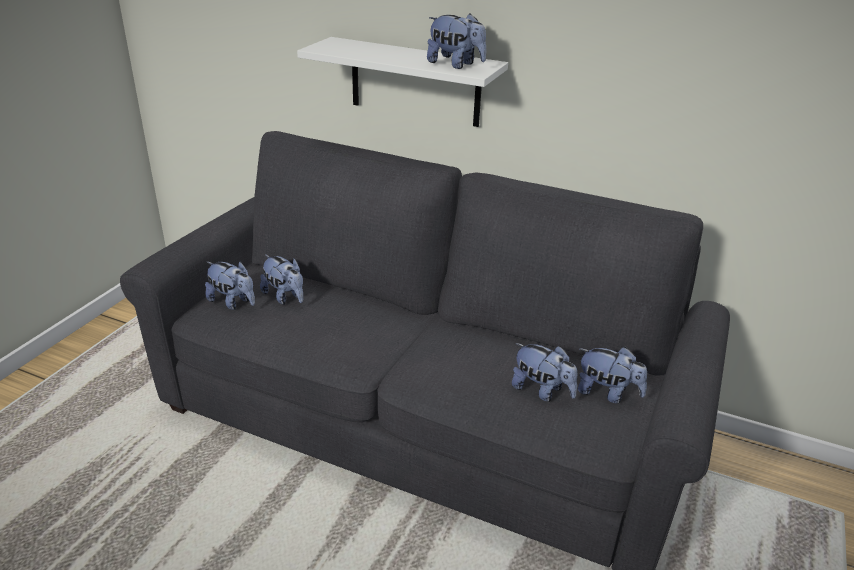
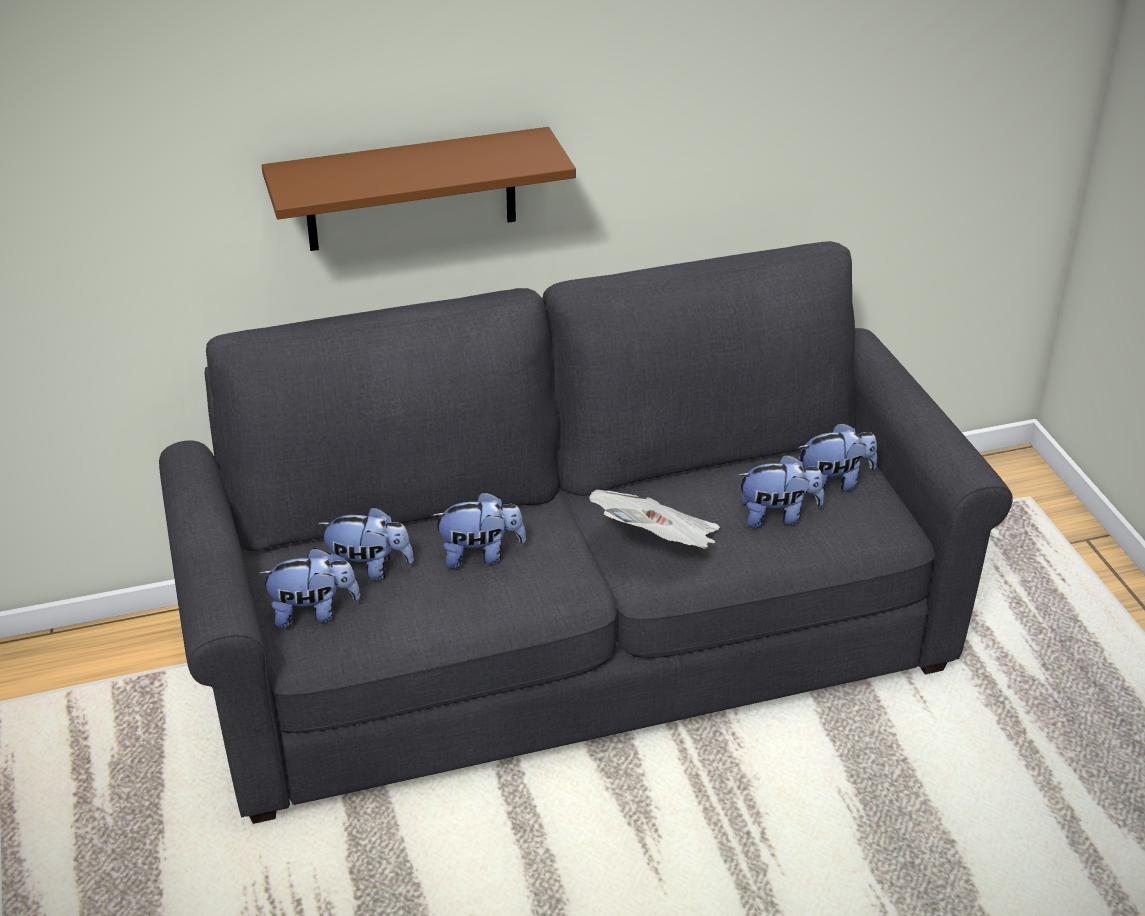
camera: 40 degrees left, 5 degrees up
white shelf [297,37,508,127] -> brown shelf [262,127,576,251]
plush toy [427,13,486,69] -> plush toy moved to [432,491,526,569]
none -> newspaper [589,490,720,549]

